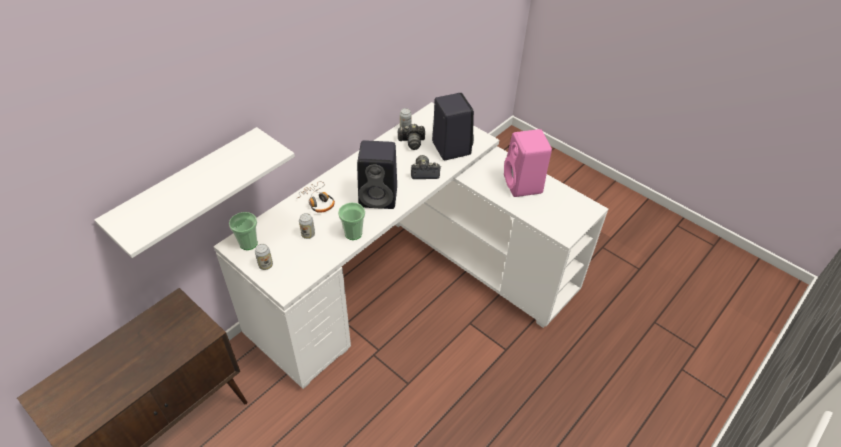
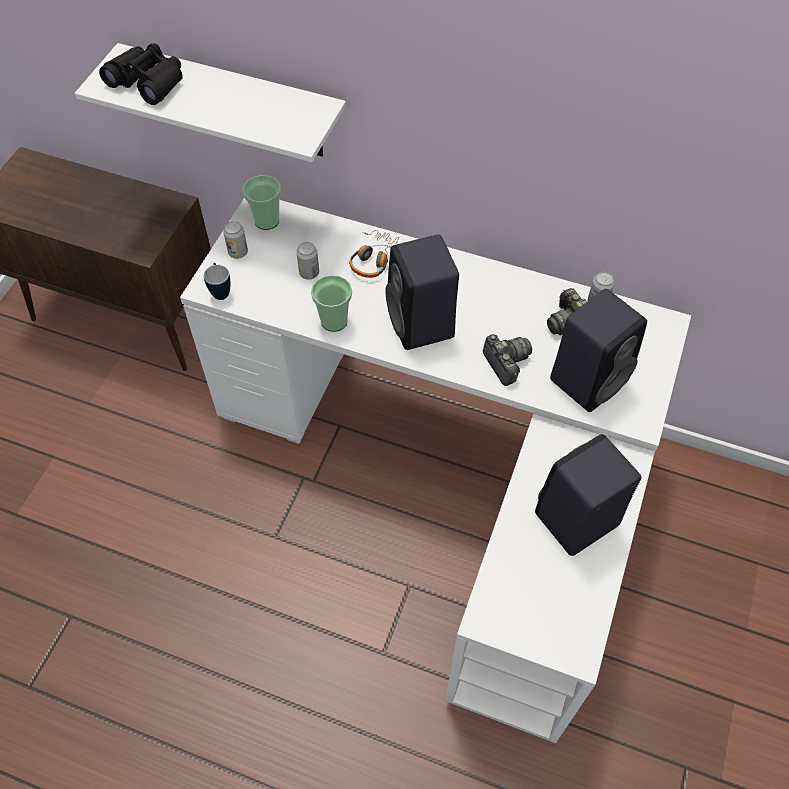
camera: 70 degrees right, 10 degrees up
pink speaker [504,129,552,197] -> black speaker [535,434,641,556]
none -> black binoculars [99,43,182,105]
none -> mug [203,263,231,300]

